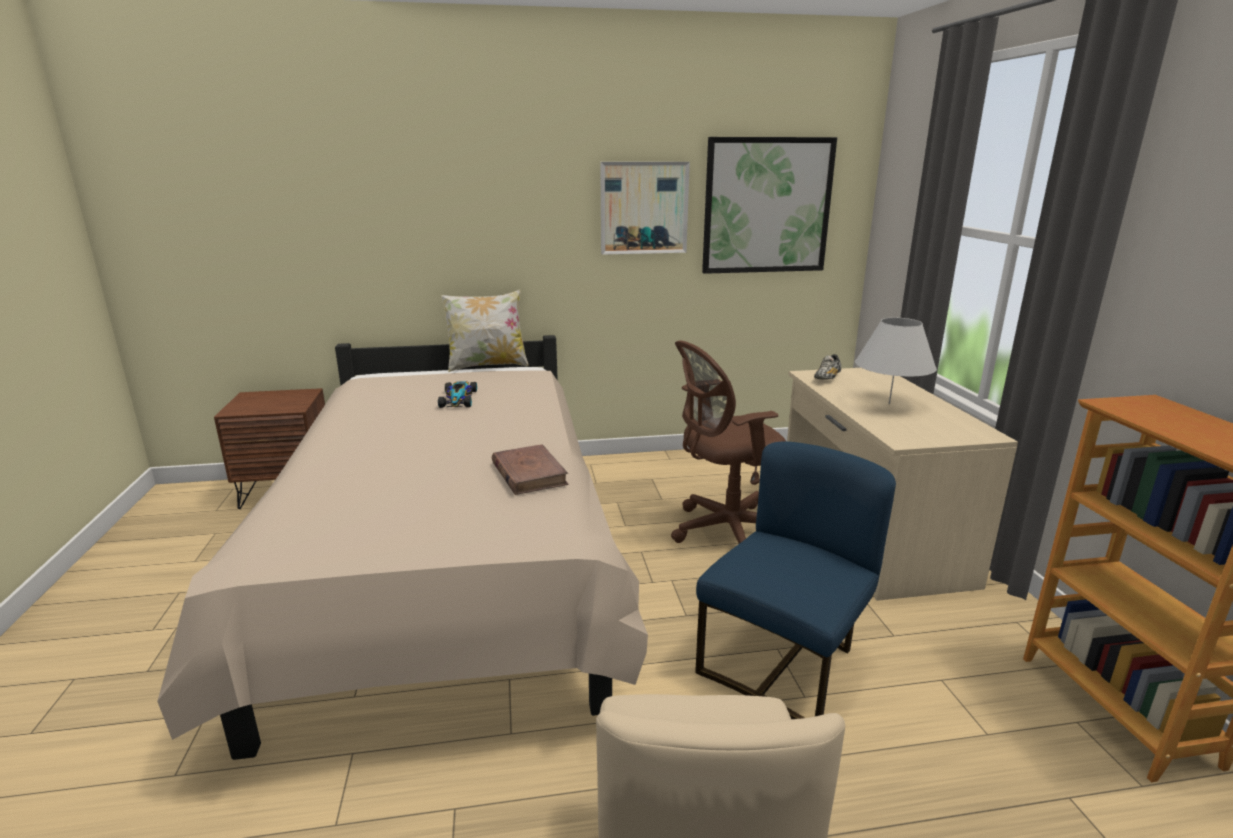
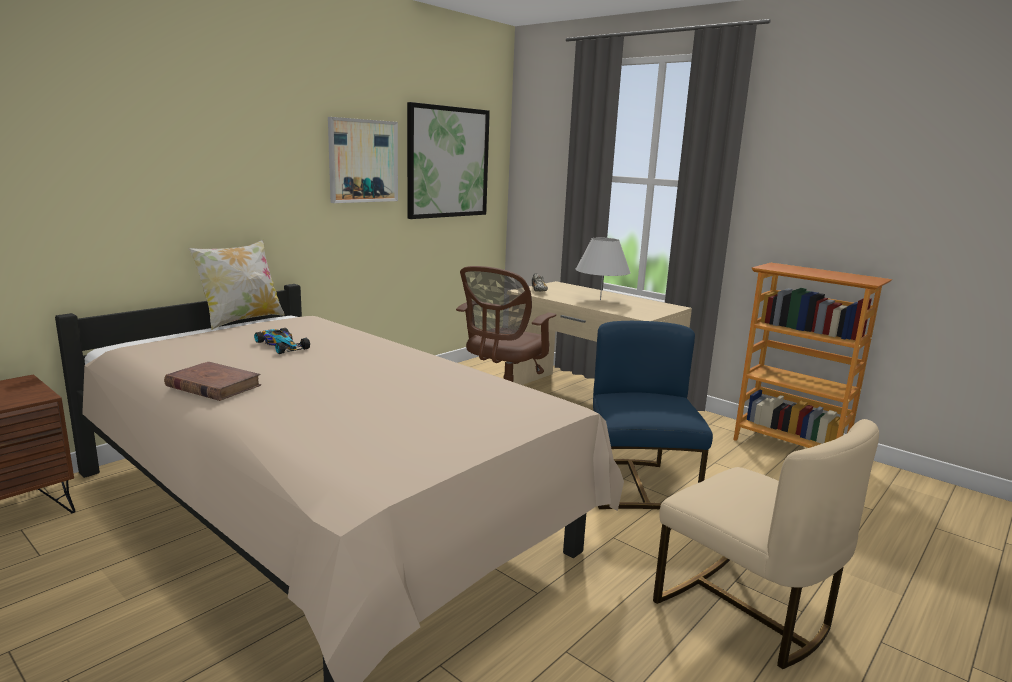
camera: 40 degrees left, 5 degrees down
brown book [492,444,568,495] -> brown book moved to [164,362,261,401]

